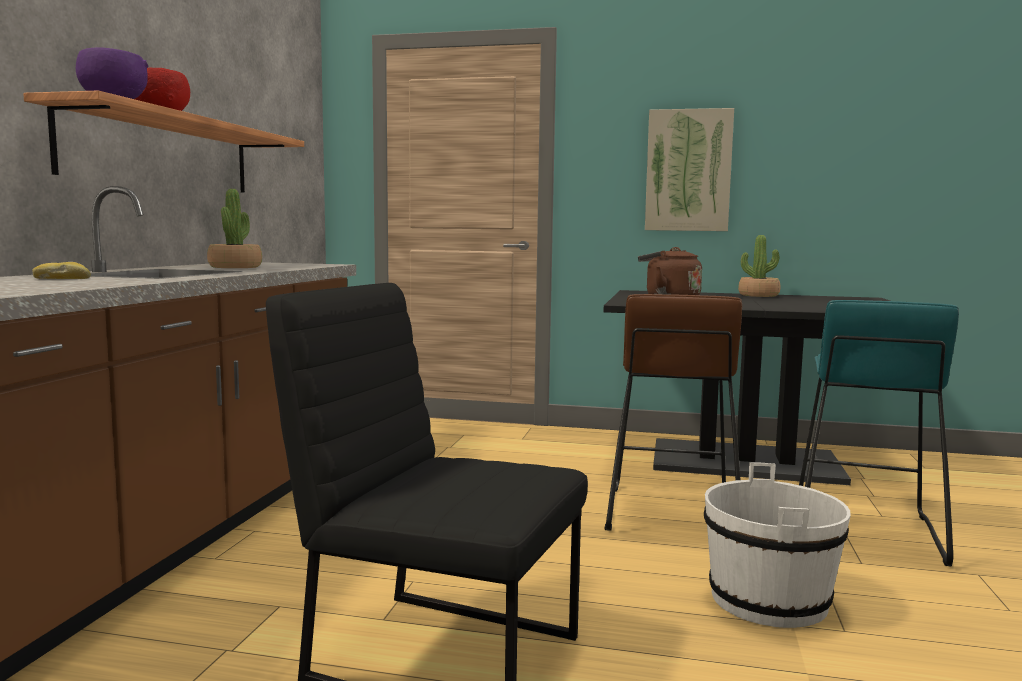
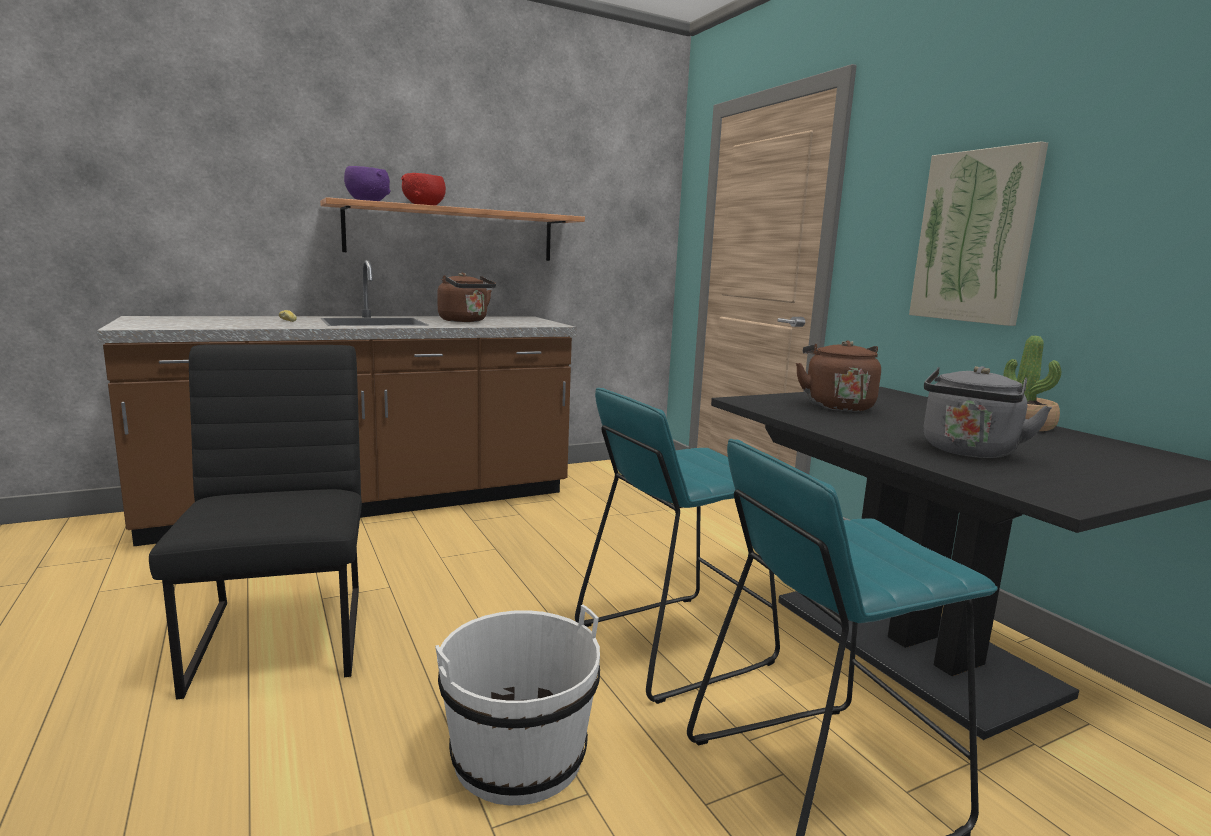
camera: 50 degrees right, 5 degrees up
potted plant [207,189,262,268] -> brown kettle [437,273,496,322]
brown stool [605,294,742,531] -> turquoise stool [575,388,780,704]
none -> grey kettle [924,366,1052,458]

